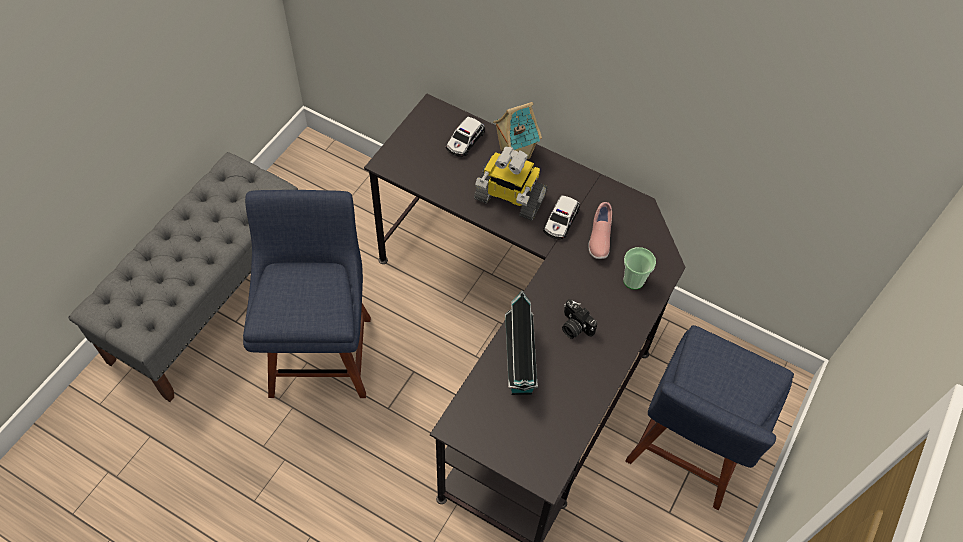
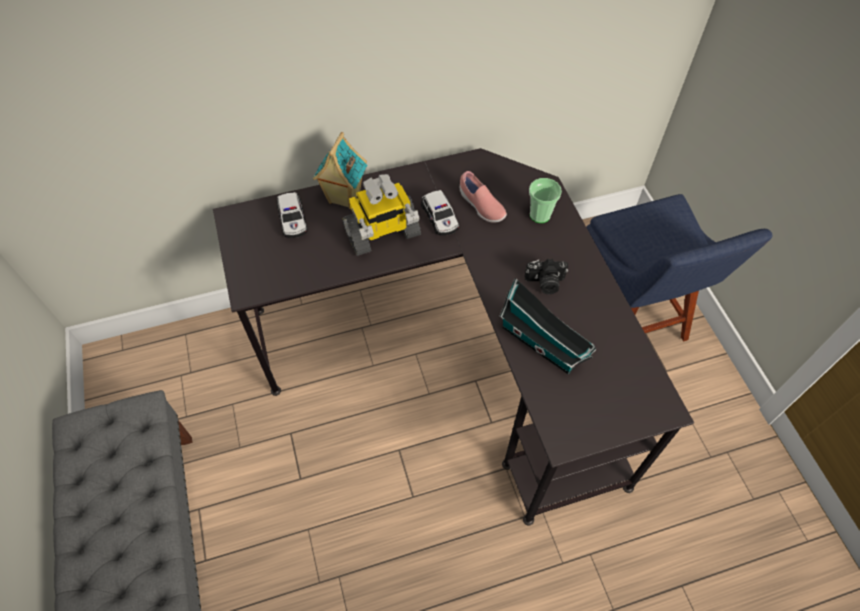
camera: 45 degrees left, 0 degrees up
blue chair [243,190,371,398] -> none

